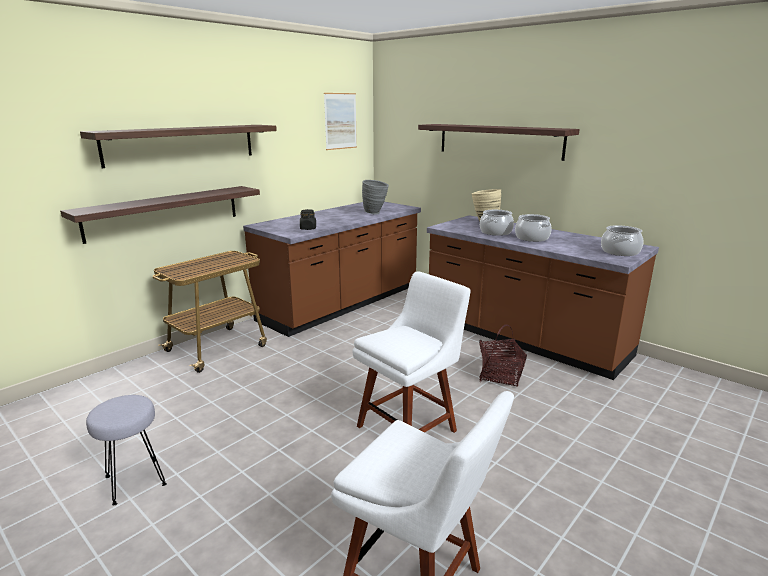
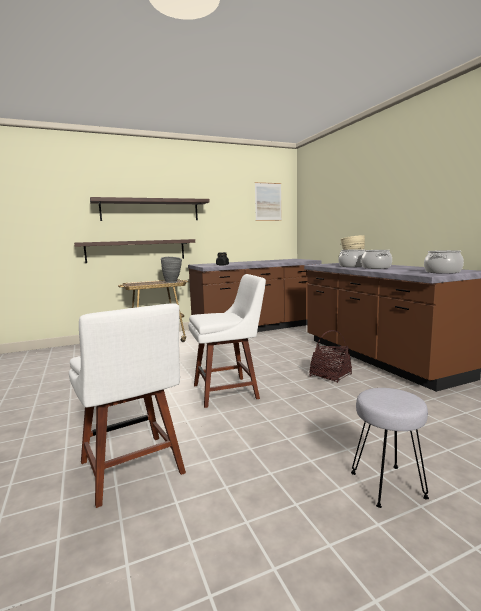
camera: 25 degrees right, 10 degrees down
grey stool [86,395,167,505] -> grey stool moved to [351,388,429,508]
grey vase [362,180,389,214] -> grey vase moved to [161,257,182,283]
shelf [418,124,580,161] -> none

